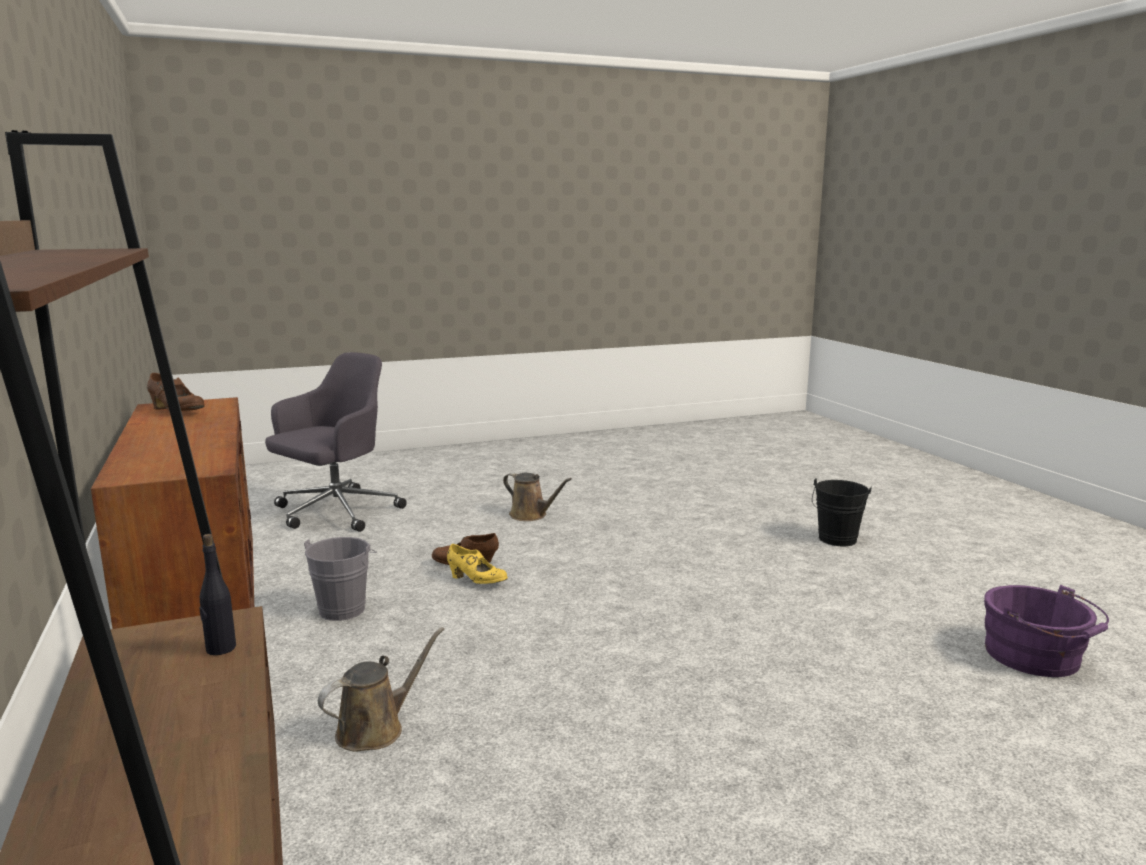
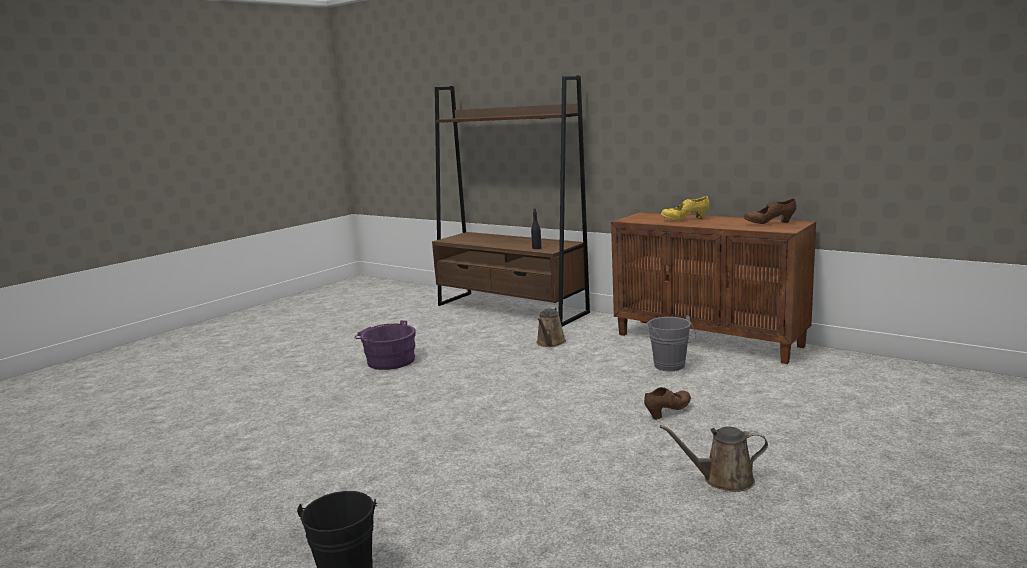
camera: 150 degrees right, 0 degrees up
grey office chair [265,352,407,532] -> none
yellow shoe [447,544,508,584] -> yellow shoe moved to [661,196,709,220]
purple bucket [984,585,1109,677] -> purple bucket moved to [354,320,416,370]

